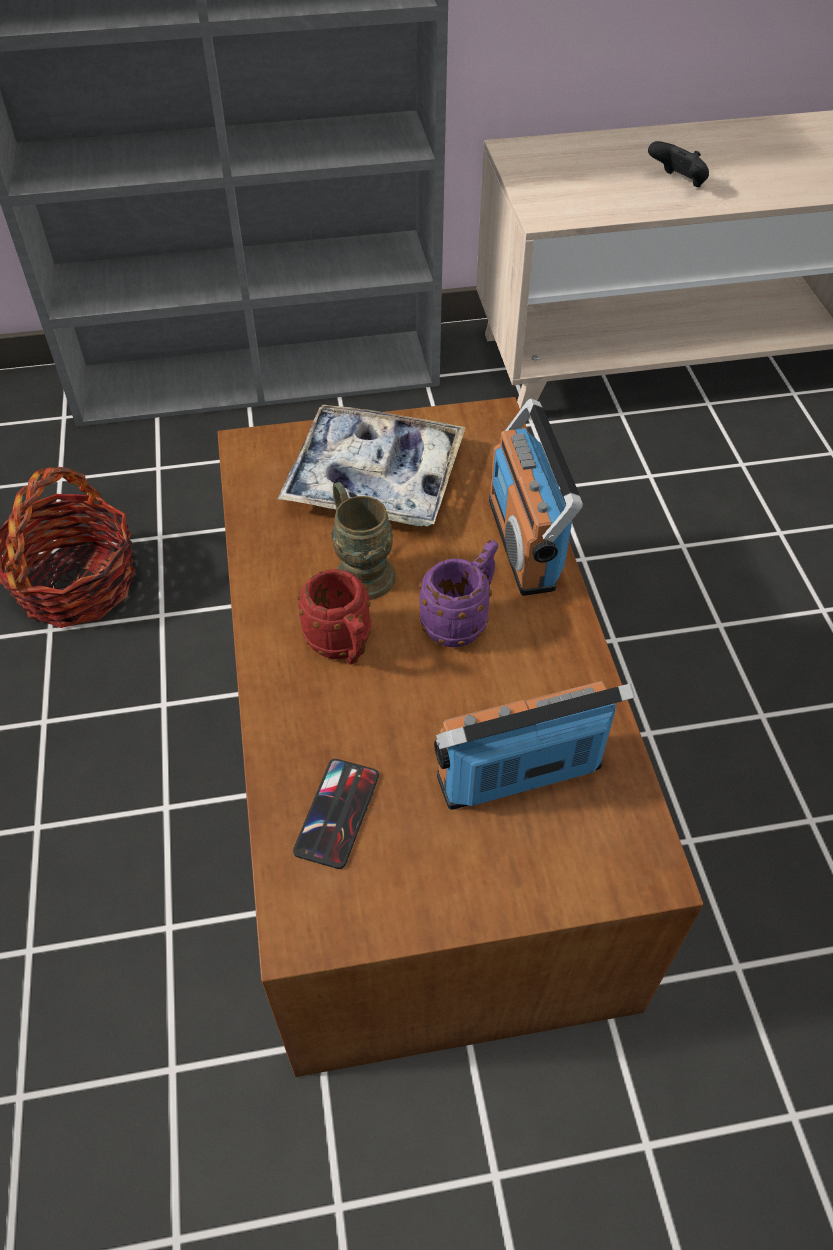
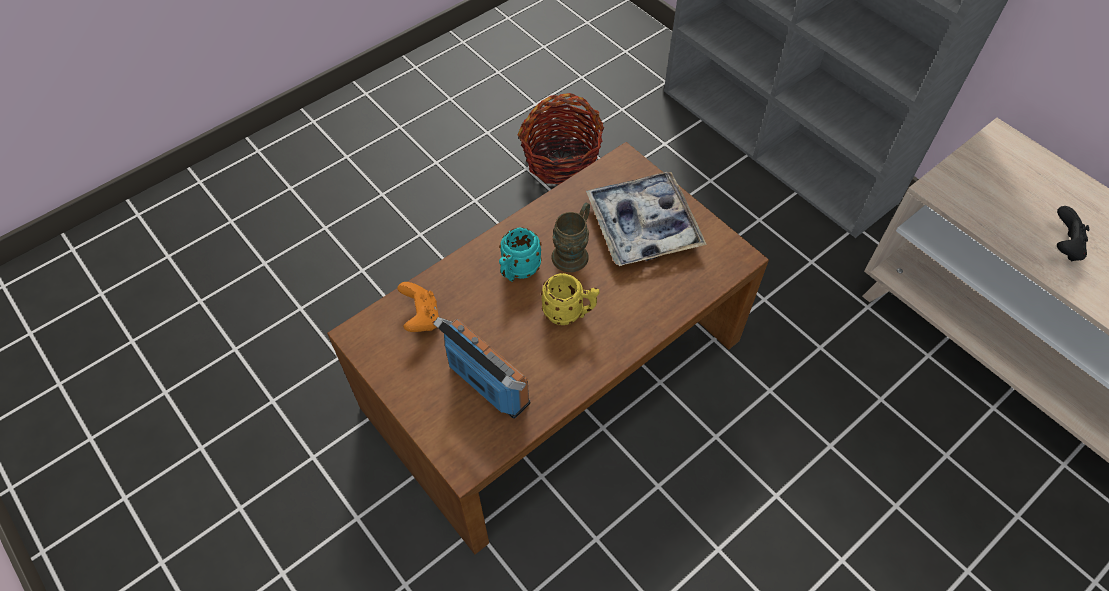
camera: 60 degrees right, 5 degrees up
phone [293,759,379,869] -> orange game controller [397,282,439,332]
red mug [297,569,371,664] -> turquoise mug [499,227,542,281]
purple mug [419,540,498,647] -> yellow mug [541,273,600,325]
radio [489,399,583,596] -> none

